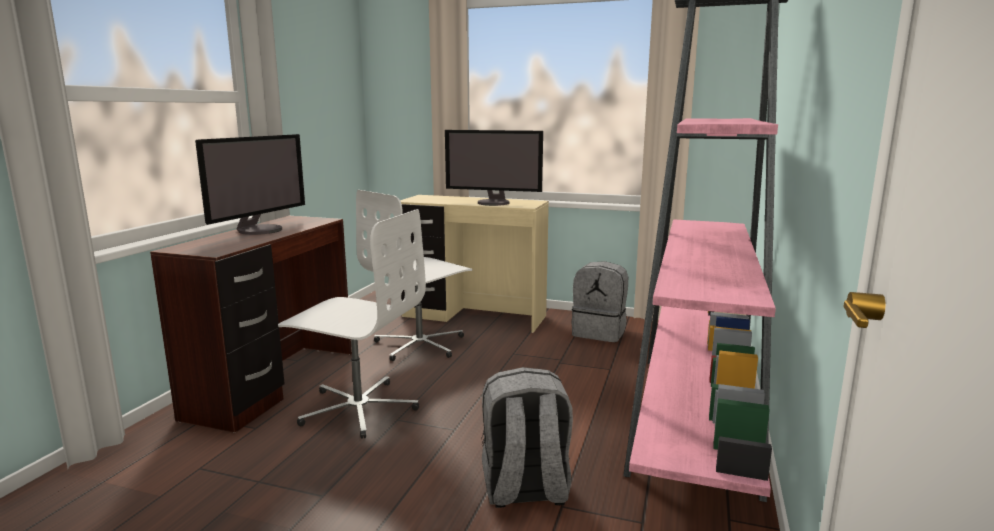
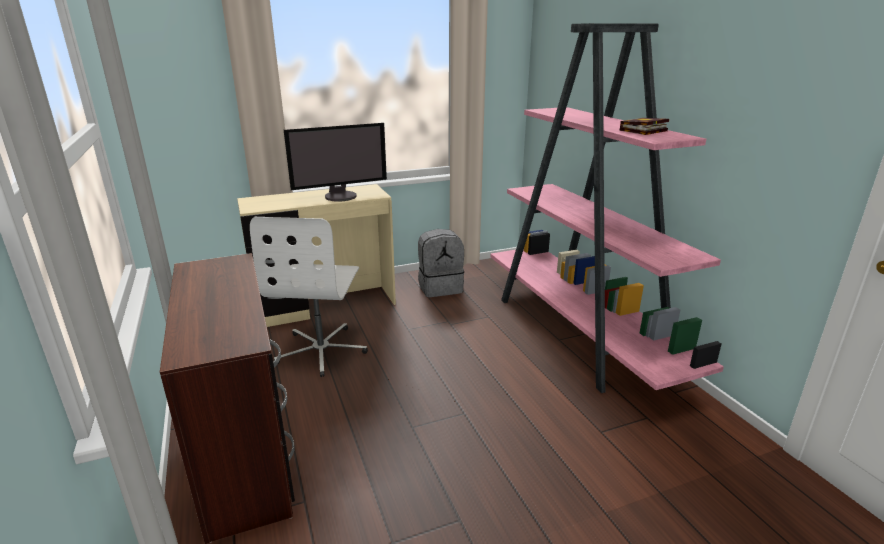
camera: 40 degrees left, 10 degrees up
monitor [195,134,305,235] -> none
white office chair [278,209,426,439] -> none
grey backpack [481,367,573,508] -> none
none -> book [619,118,669,135]

